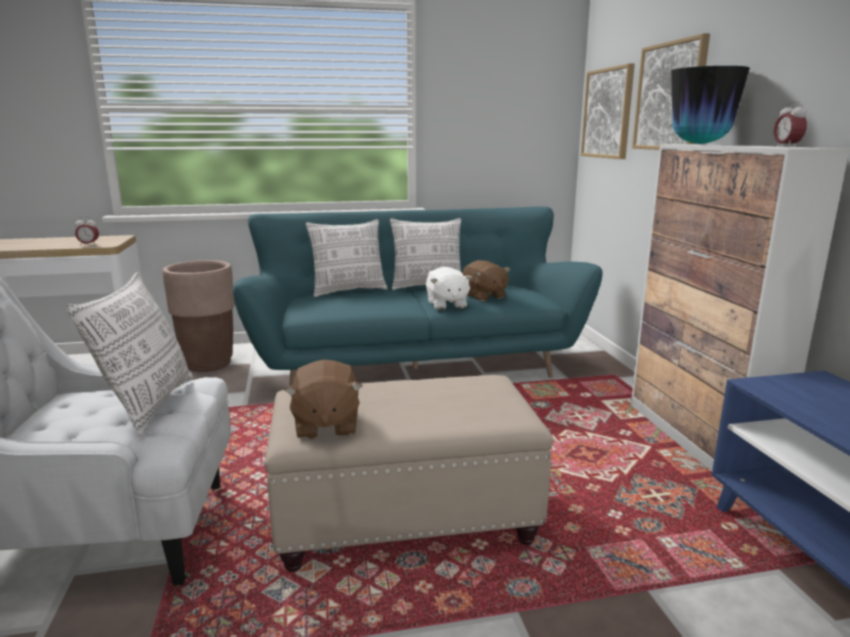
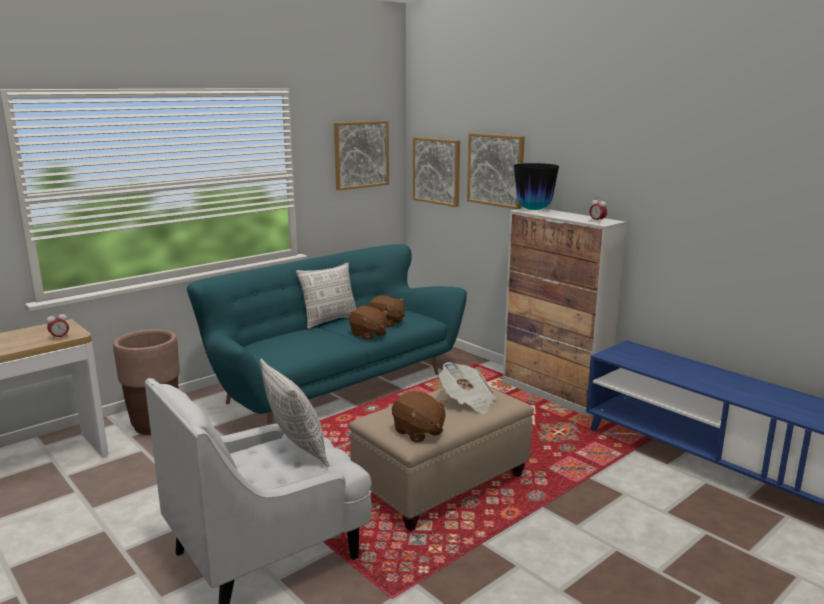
camera: 30 degrees left, 0 degrees up
pillow [306,219,388,297] -> none
white plush toy [426,267,472,310] -> brown plush toy [349,306,388,340]
none -> picture [334,121,389,190]
none -> newspaper [439,362,497,414]

